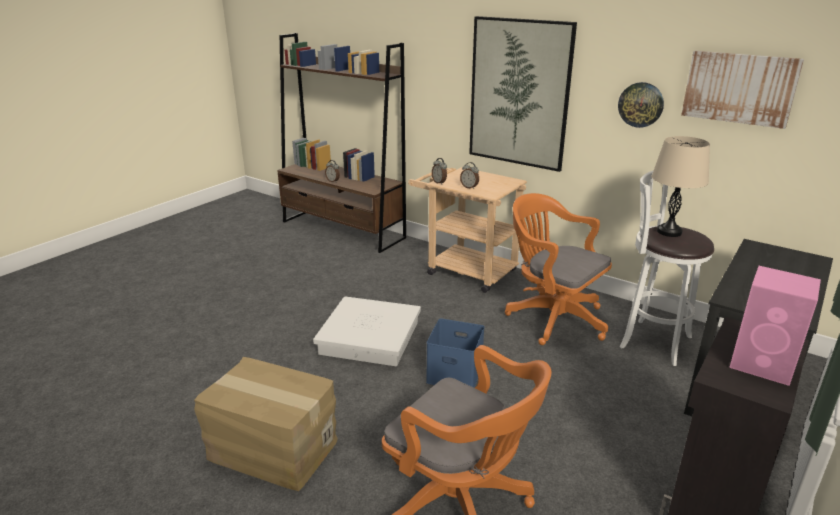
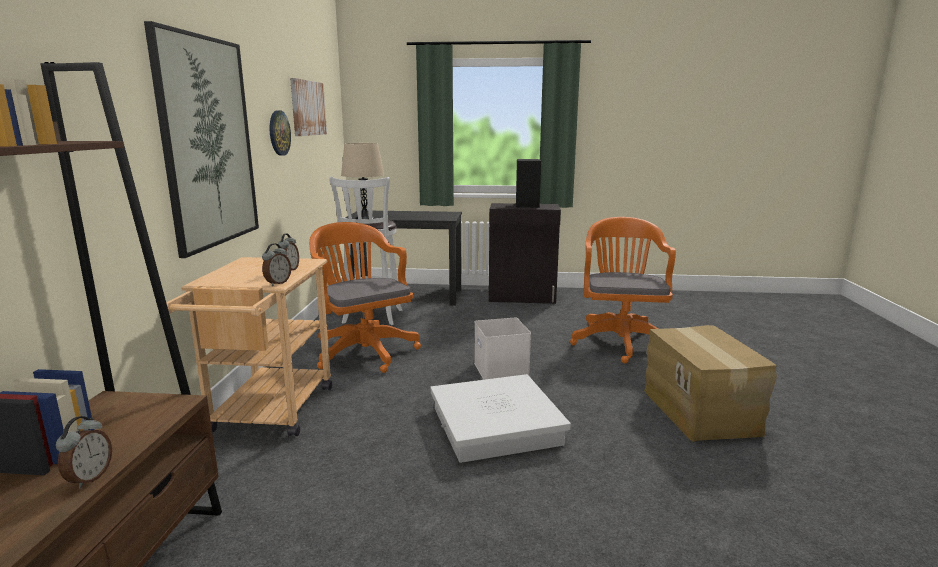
camera: 120 degrees left, 10 degrees down
blue storage box [426,318,485,388] -> white storage box [474,318,531,380]
orange office chair [505,193,612,345] -> orange office chair turned 135 degrees clockwise [309,222,421,373]
pink speaker [729,266,821,386] -> black speaker [516,159,541,208]

